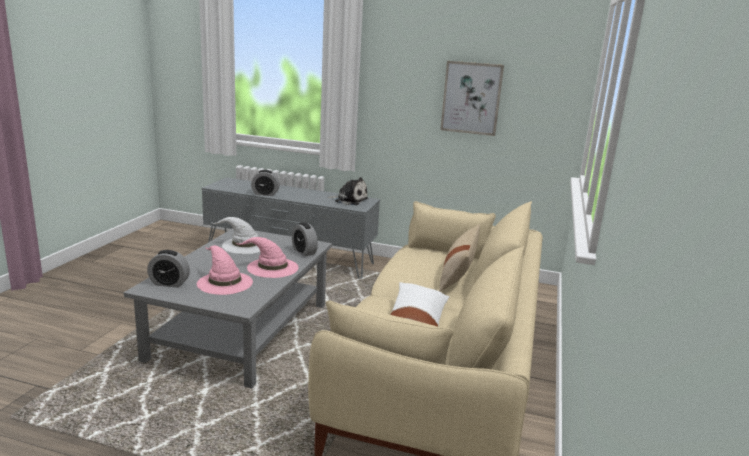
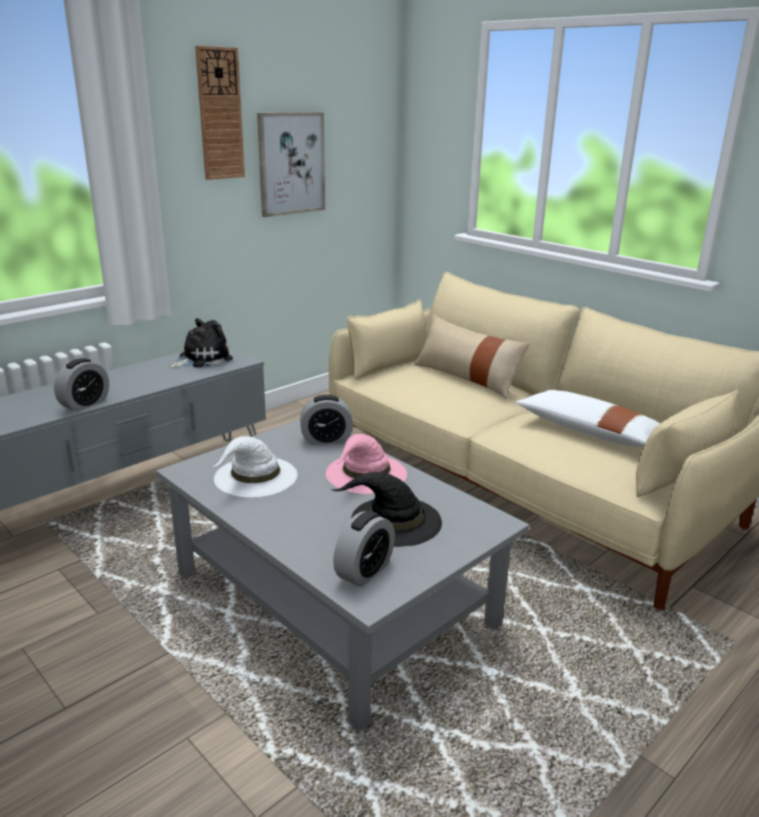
camera: 60 degrees left, 5 degrees up
pink hat [197,245,253,295] -> black hat [330,472,442,547]
none -> wall clock [195,46,245,180]

